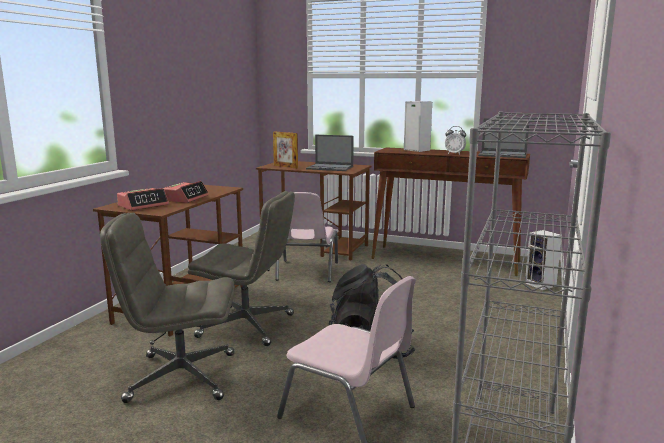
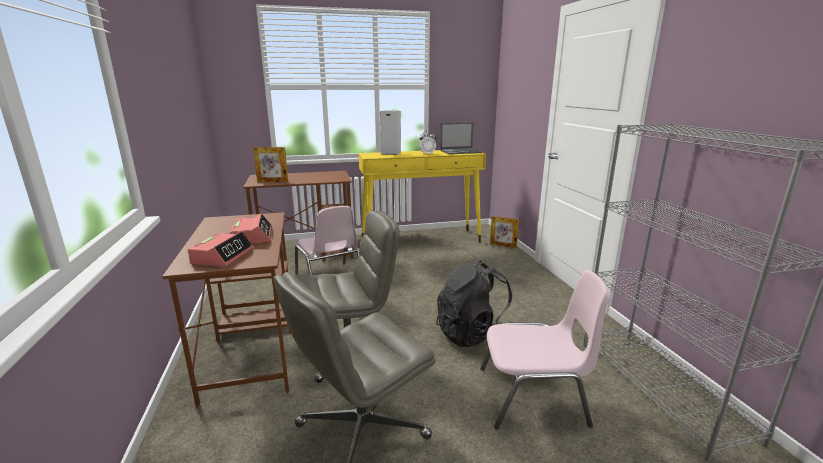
camera: 35 degrees left, 5 degrees up
laptop [306,135,354,171] -> none
brown console table [371,147,530,276] -> yellow console table [359,150,486,243]
speaker [525,230,561,290] -> picture frame [490,216,519,248]

